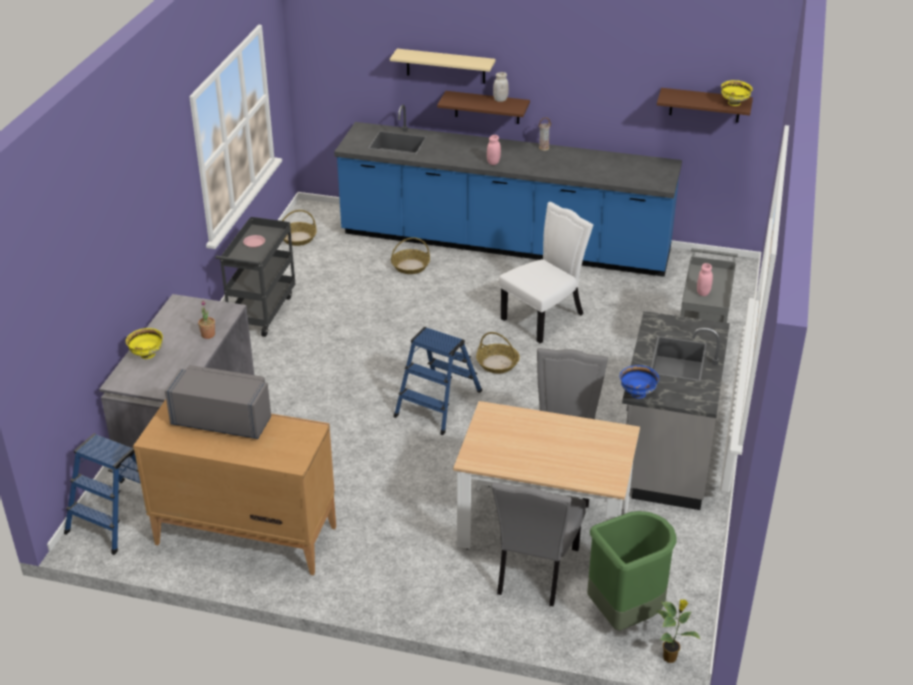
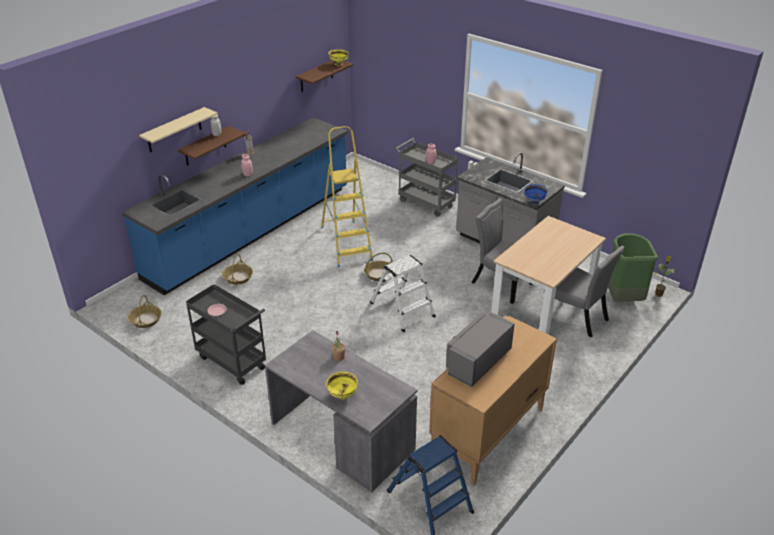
camera: 65 degrees left, 0 degrees up
blue step ladder [394,327,482,435] -> white step ladder [370,255,436,332]
white chair [499,202,594,344] -> yellow step ladder [321,126,373,267]

